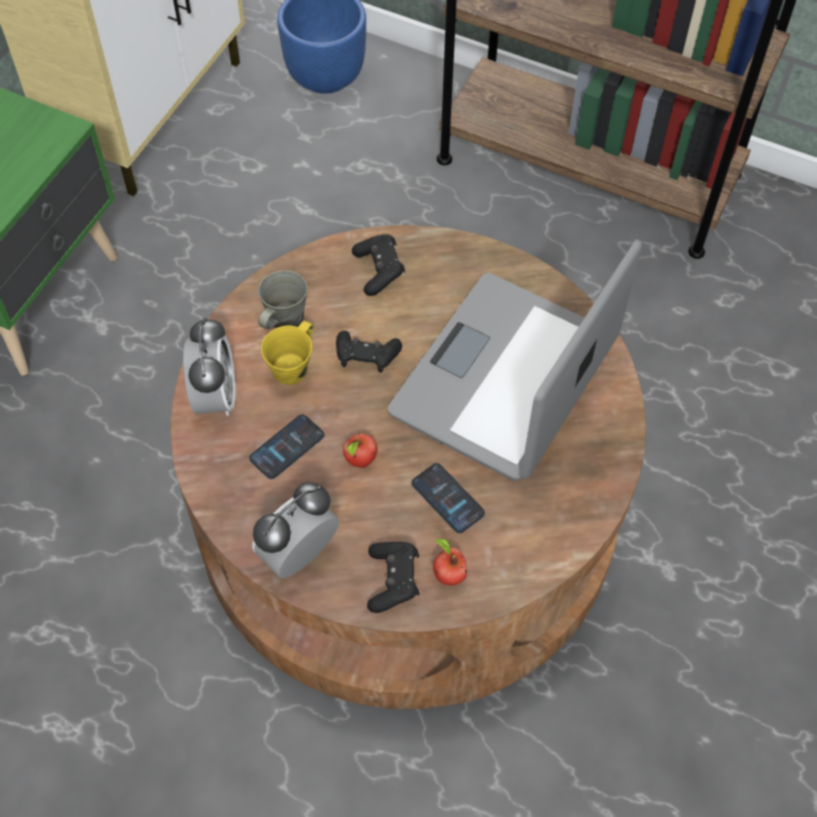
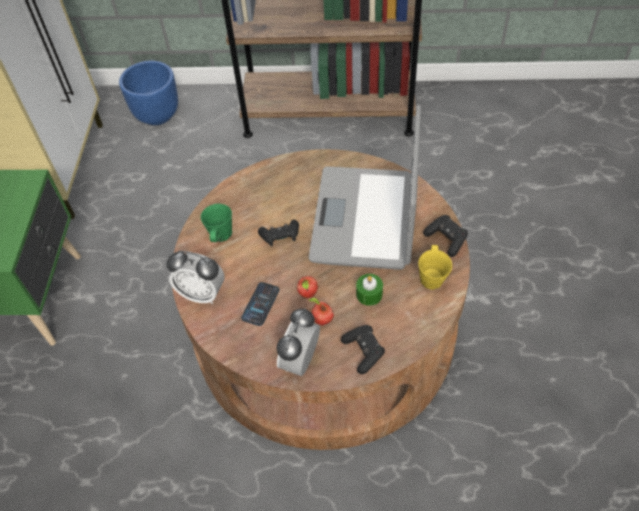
camera: 20 degrees left, 5 degrees down
alarm clock [183,317,236,416] -> alarm clock turned 135 degrees clockwise [167,251,225,304]
grey mug [258,270,308,329] -> green mug [201,204,232,242]
yellow mug [261,321,314,385] -> yellow mug moved to [418,245,452,290]
black game controller [352,234,405,296] -> black game controller moved to [423,215,468,257]
phone [412,463,485,533] -> green candle [356,274,383,306]
apple [433,539,467,585] -> apple moved to [308,298,334,326]

